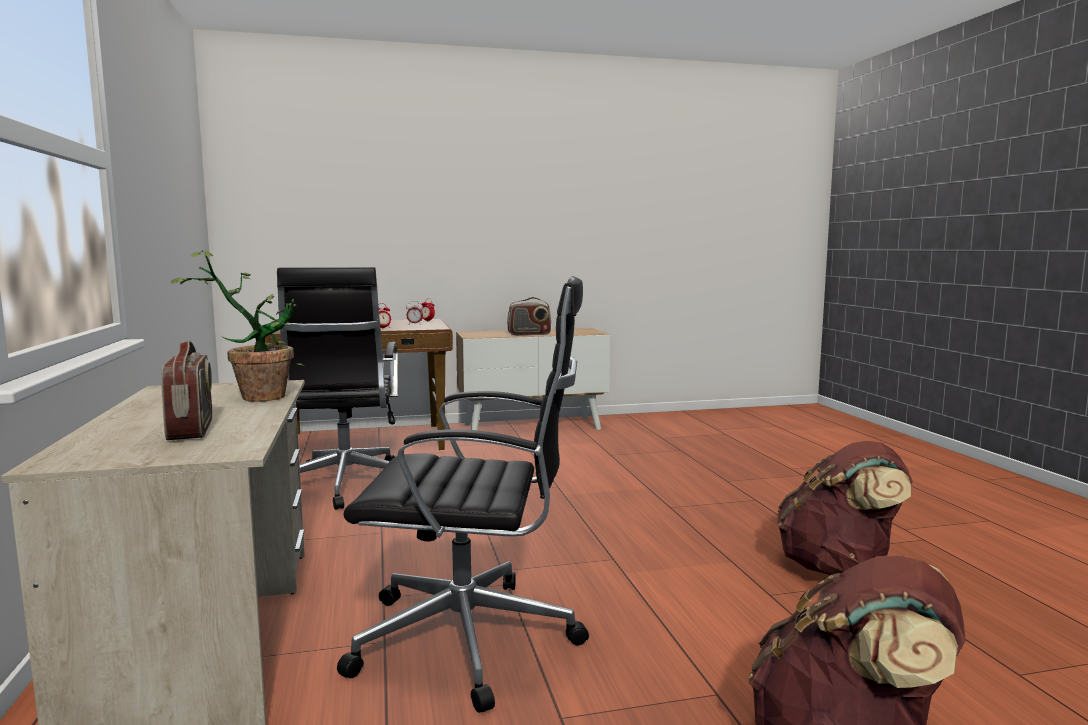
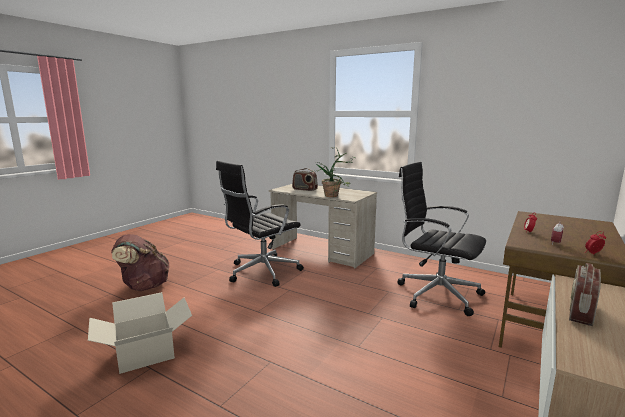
camera: 135 degrees right, 5 degrees up
brown backpack [777,441,913,575] -> cardboard box [88,292,192,374]

